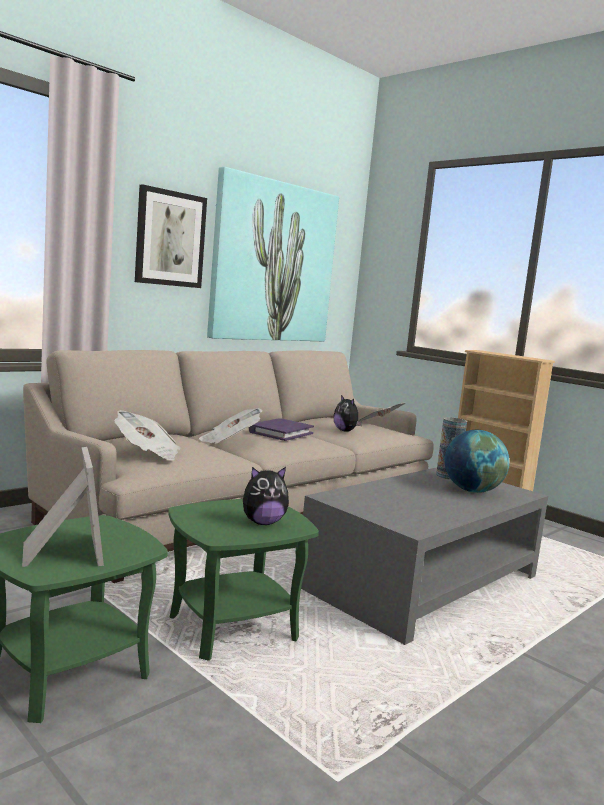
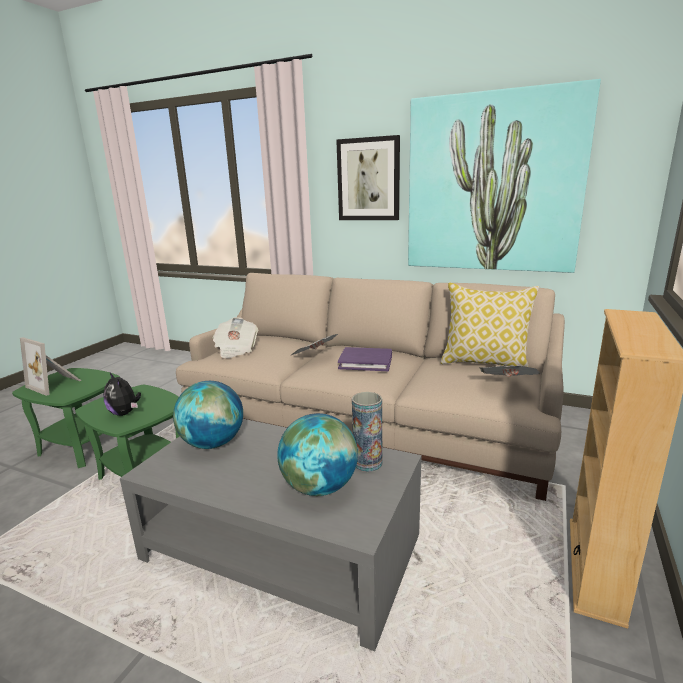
camera: 70 degrees right, 10 degrees up
picture frame [22,447,104,567] -> picture frame turned 75 degrees clockwise [20,337,82,396]
plush toy [333,395,362,432] -> none
none -> globe [173,381,243,449]
none -> pillow [441,282,539,367]

